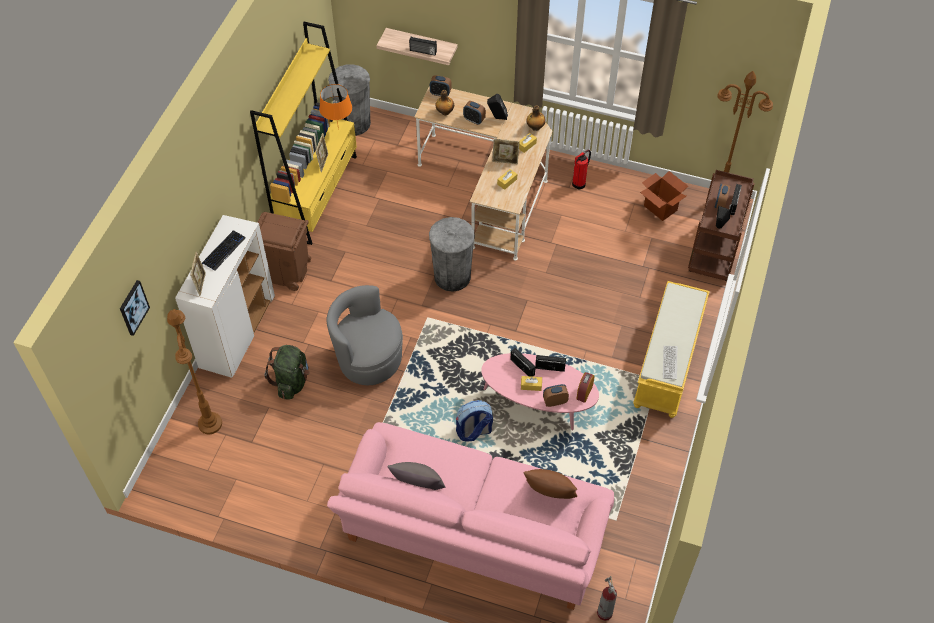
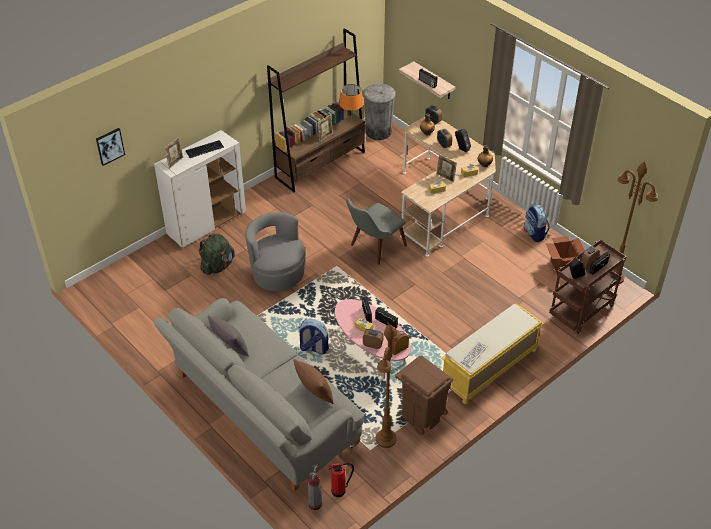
camera: 30 degrees right, 10 degrees down
brown floor lamp [167,309,222,434] -> brown floor lamp moved to [376,324,401,448]
yellow bookcase [250,22,357,245] -> brown bookcase [267,28,365,192]
brown trash can [257,212,311,291] -> brown trash can moved to [395,356,454,435]
pink sofa [327,422,614,610] -> grey sofa [153,298,364,491]
grey trash can [429,217,475,292] -> grey chair [346,198,407,264]
fire extinguisher [572,150,591,189] -> fire extinguisher moved to [328,463,354,497]
none -> backpack [523,203,550,242]

